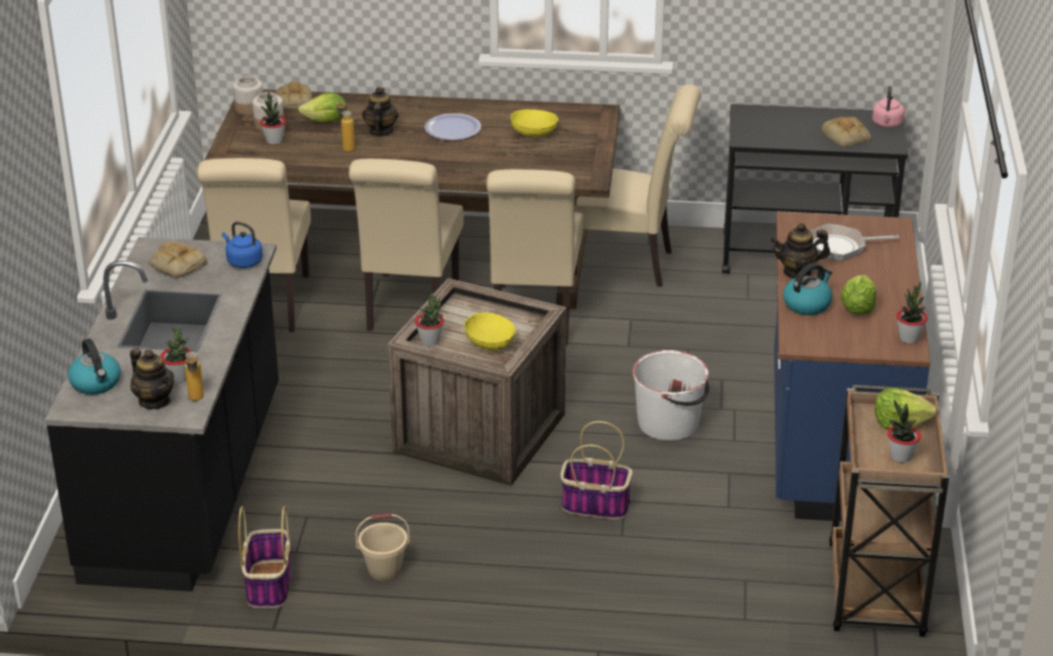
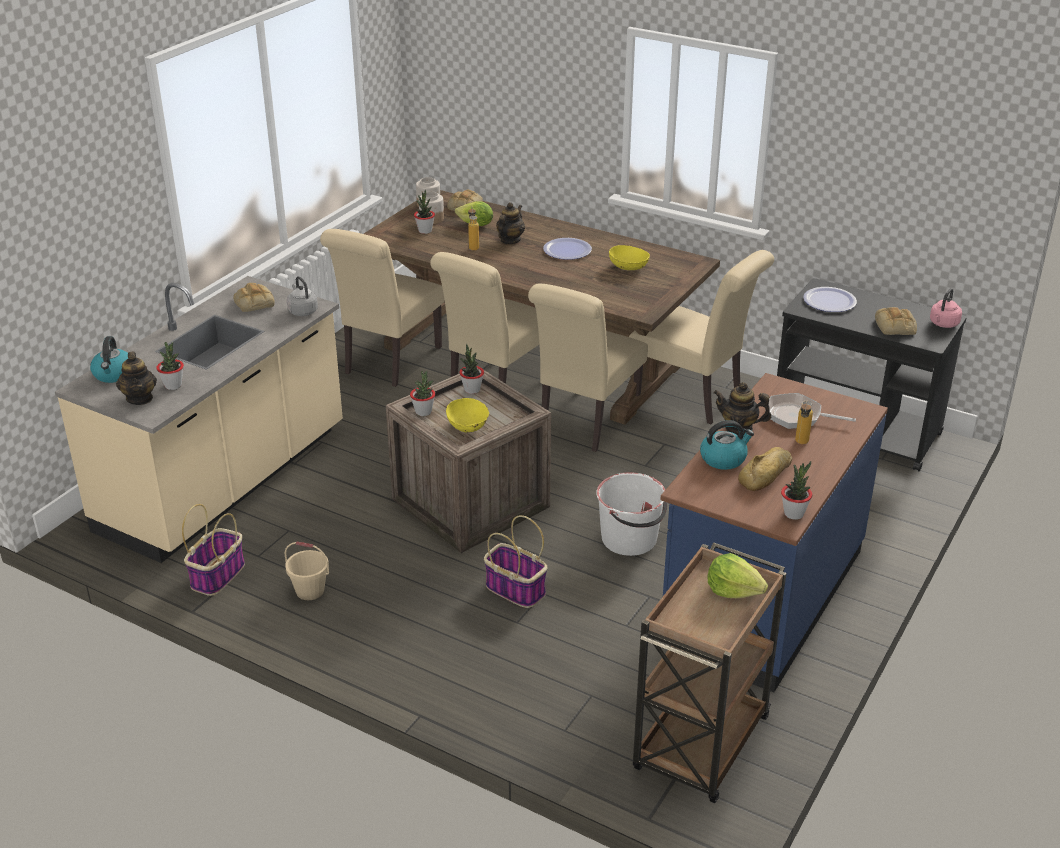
camera: 25 degrees right, 0 degrees up
black counter [45,237,279,592] -> beige counter [55,276,343,563]
bottle [185,352,204,401] -> bottle moved to [795,401,813,444]
blue kettle [222,222,263,268] -> grey kettle [287,276,318,316]
lettuce [840,275,876,314] -> bread [738,447,792,491]
potted plant [887,399,921,463] -> potted plant moved to [459,344,484,394]
none -> plate [803,287,857,312]

